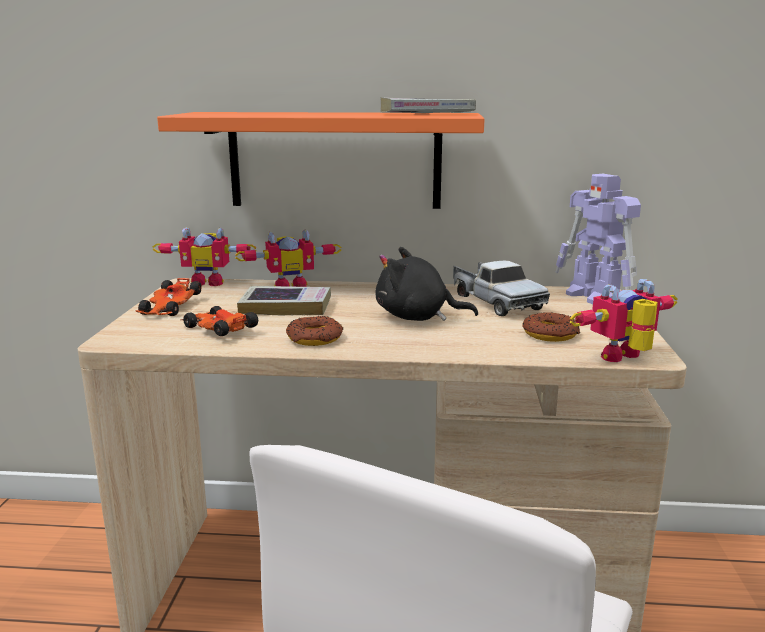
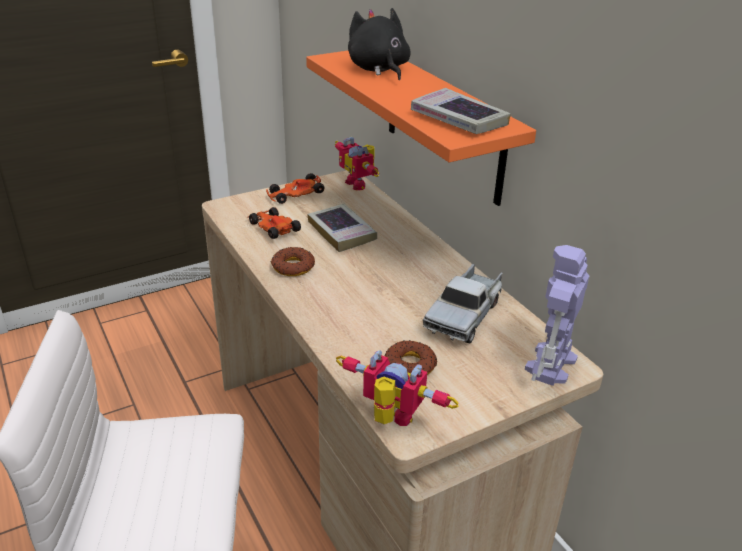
camera: 55 degrees right, 15 degrees up
toy car [180,306,258,336] -> toy car turned 45 degrees counterclockwise [247,207,301,239]
toy robot [235,229,341,287] -> none
black plush toy [375,247,478,321] -> black plush toy moved to [348,8,411,80]

